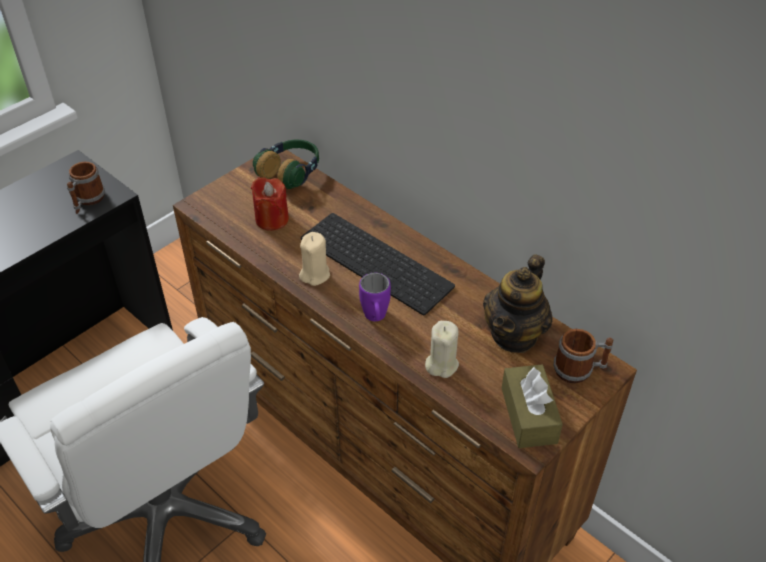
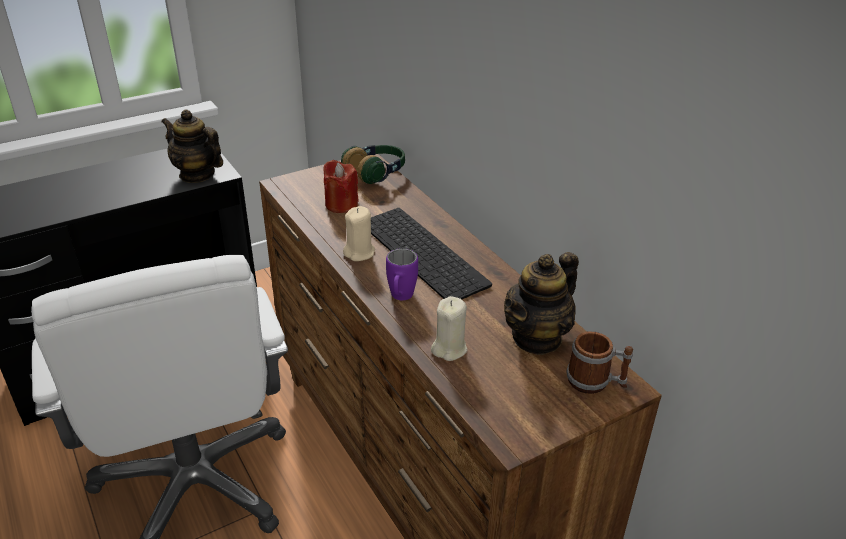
camera: 15 degrees right, 10 degrees down
mug [67,162,105,214] -> teapot [161,109,223,183]
brown tissue box [502,365,563,448] -> none

